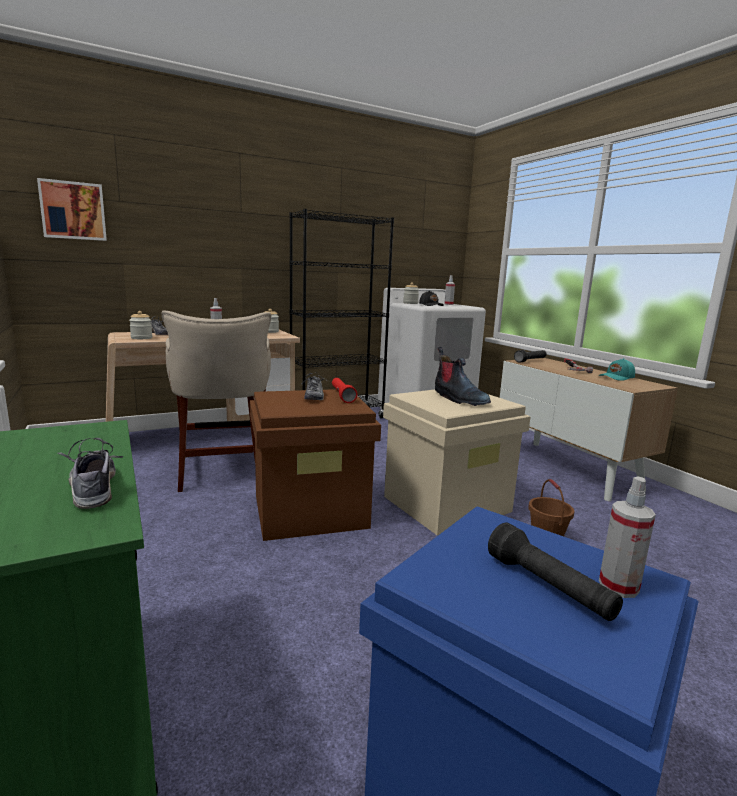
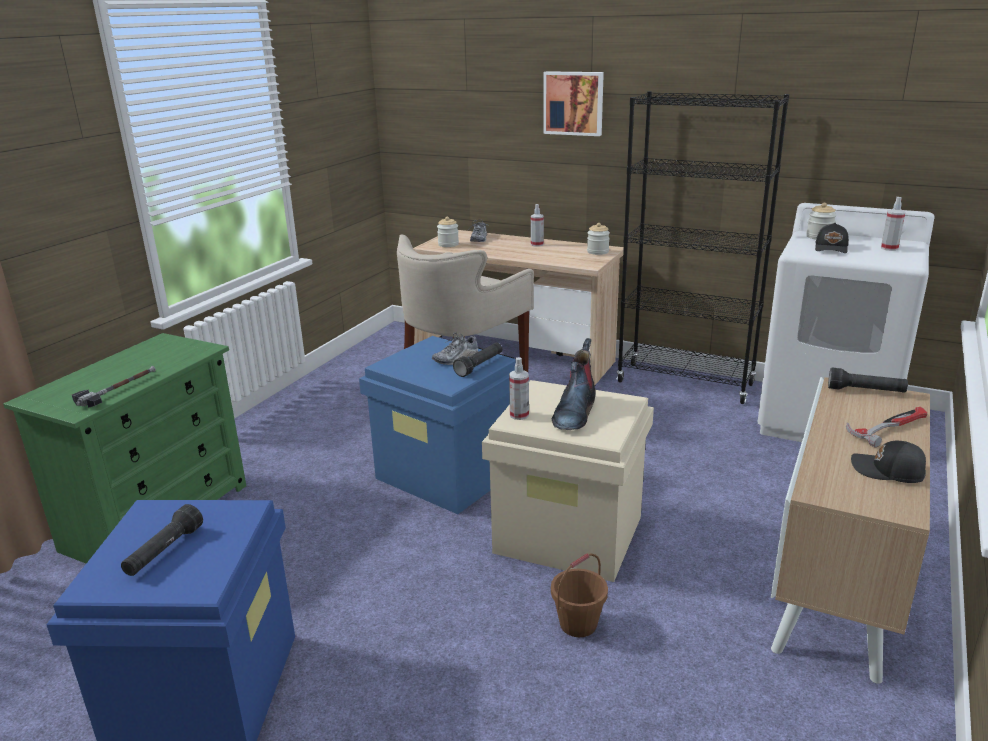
camera: 55 degrees right, 10 degrees up
picture [37,178,107,241] -> picture moved to [543,71,604,136]
shoe [58,438,123,509] -> hammer [72,366,156,408]
brown storage box [250,389,381,541] -> blue storage box [359,336,524,514]
red flashlight [332,378,357,403] -> black flashlight [453,343,502,377]
turquoise cap [599,358,635,381] -> black cap [851,441,926,483]
spray bottle [599,477,656,598] -> spray bottle moved to [509,357,529,420]

